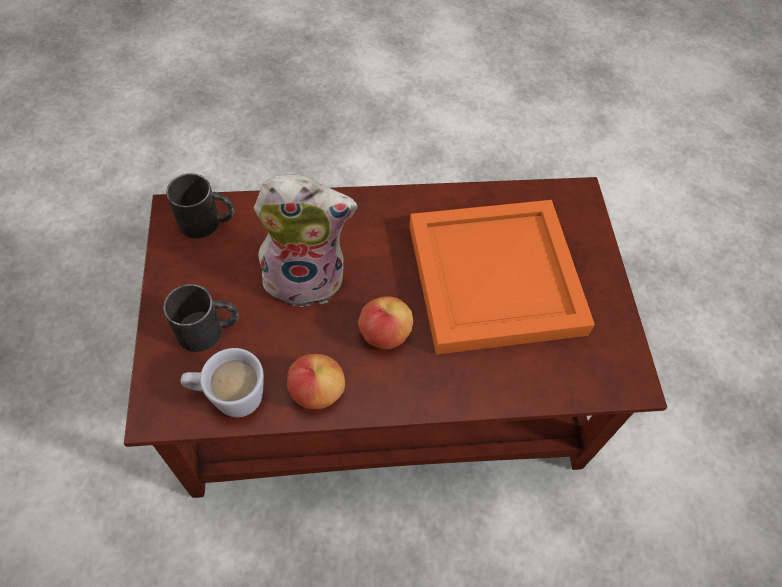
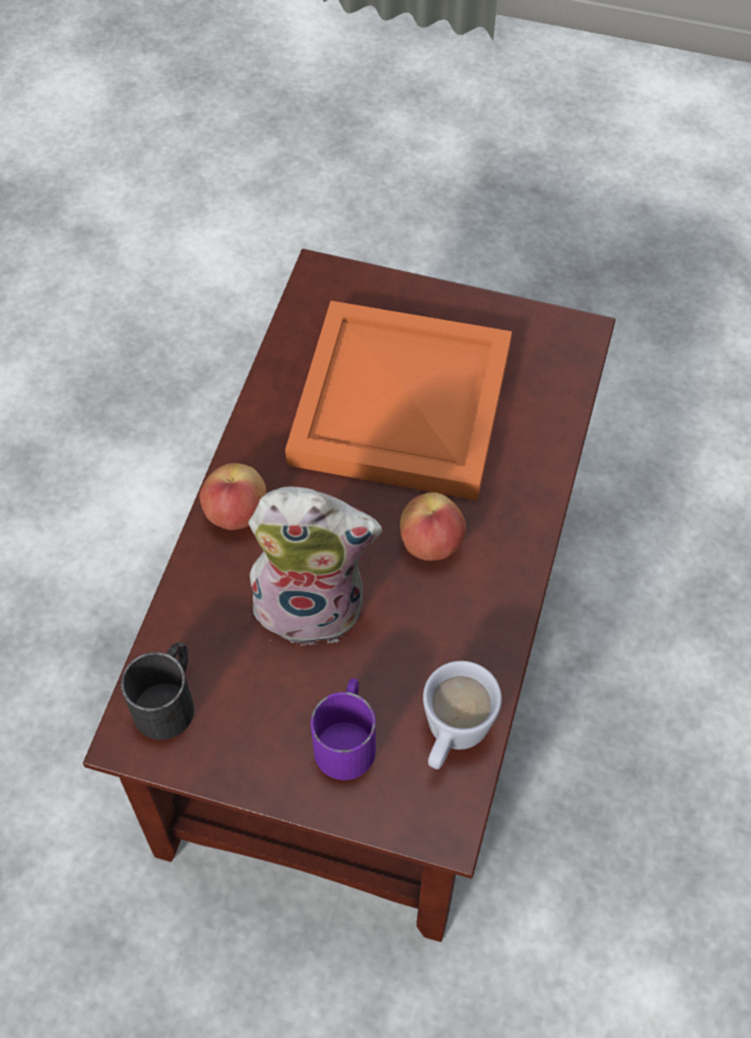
camera: 65 degrees left, 0 degrees up
black mug [163,284,239,352] -> purple mug [311,678,376,780]
plush toy [253,174,358,307] -> plush toy turned 75 degrees clockwise [248,486,382,646]
apple [287,354,345,409] -> apple moved to [199,463,266,530]

